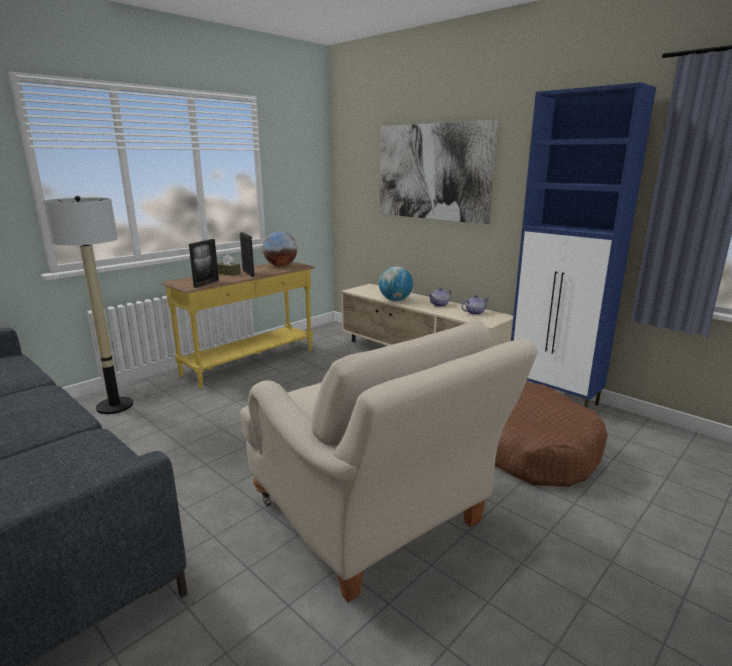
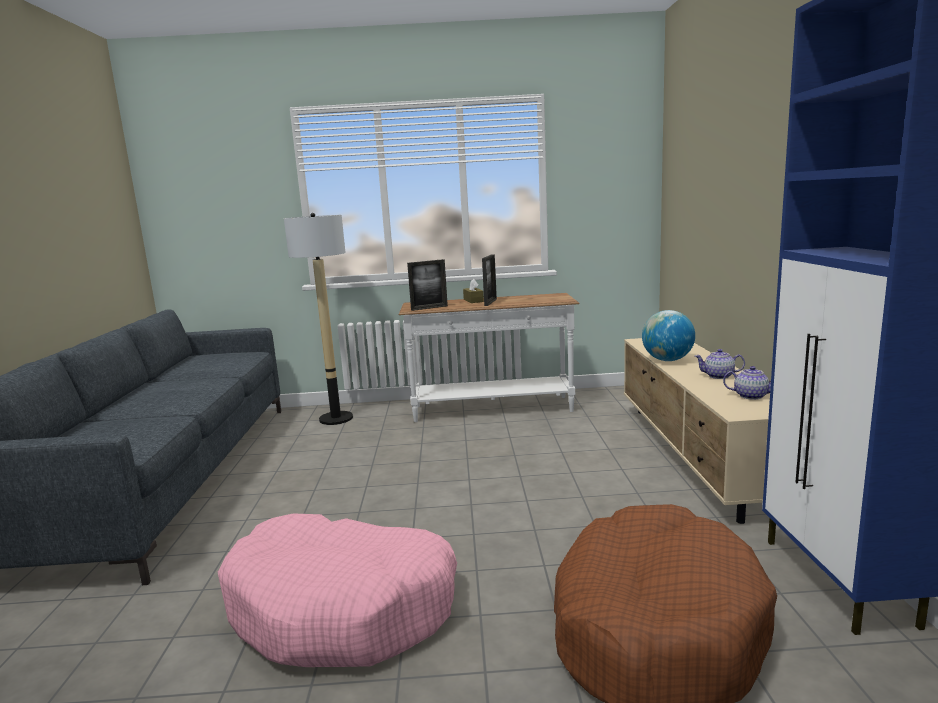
camera: 45 degrees right, 5 degrees down
yellow console table [161,262,315,388] -> white console table [399,293,579,422]
beige armchair [240,321,538,602] -> pink dog bed [218,513,457,667]
globe [263,231,297,266] -> none
picture [380,120,498,224] -> none

